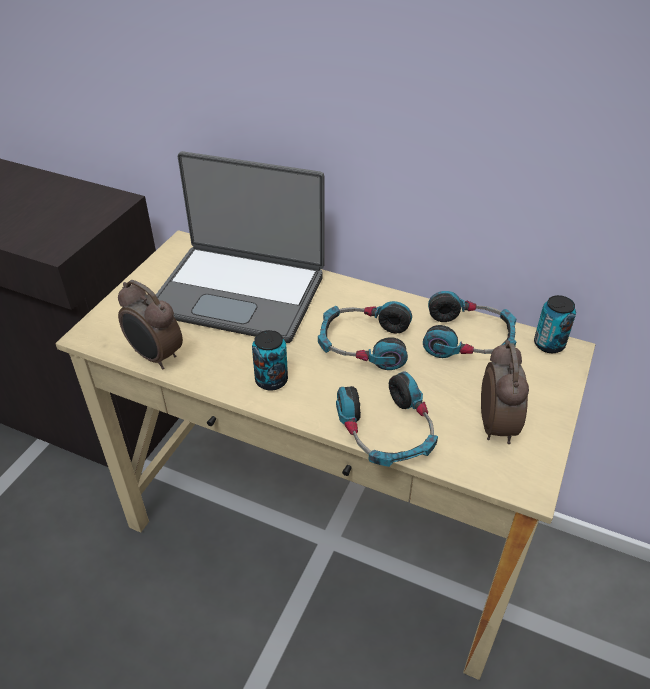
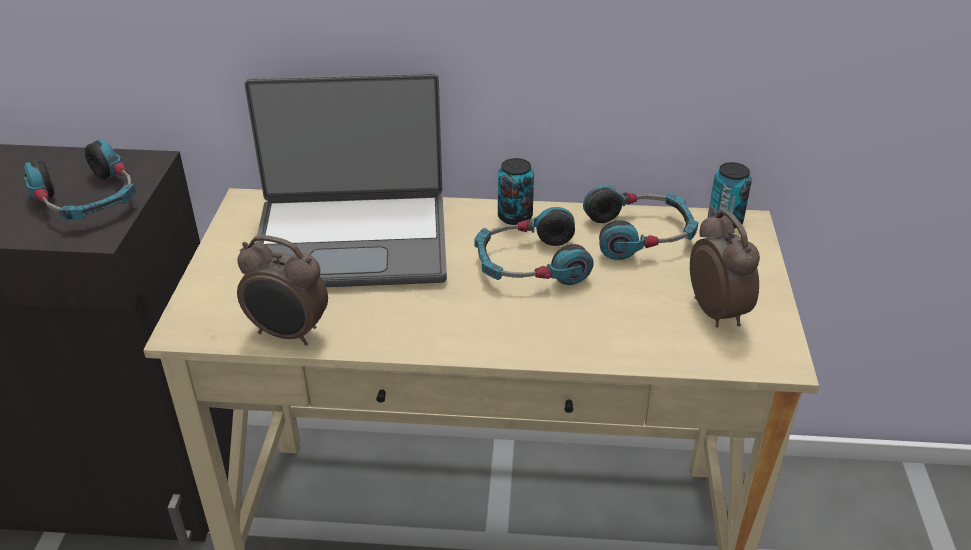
camera: 20 degrees left, 5 degrees down
can [252,330,288,391] -> can moved to [498,158,534,225]
headphones [336,371,438,467] -> headphones moved to [24,139,136,219]

